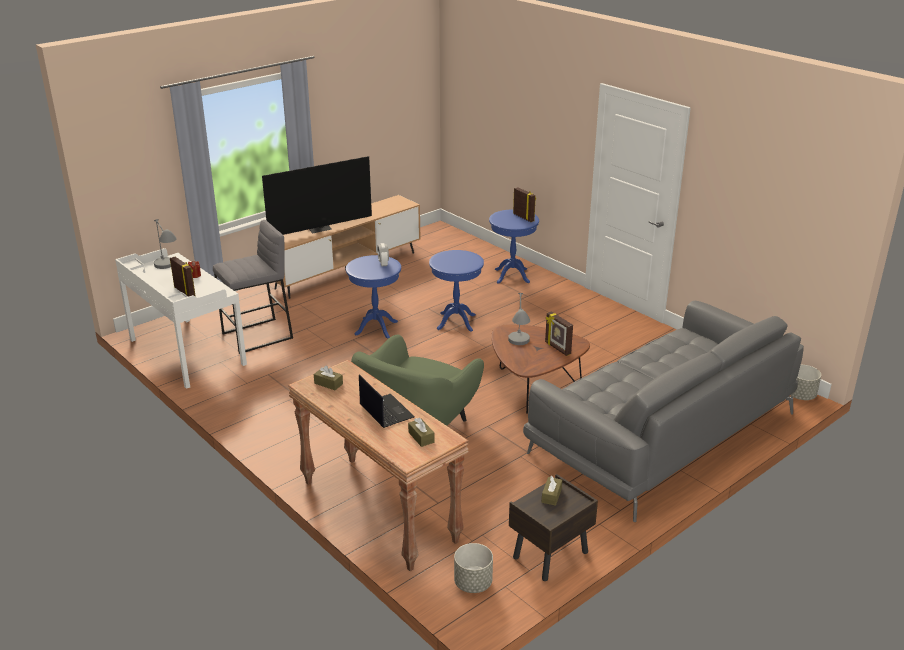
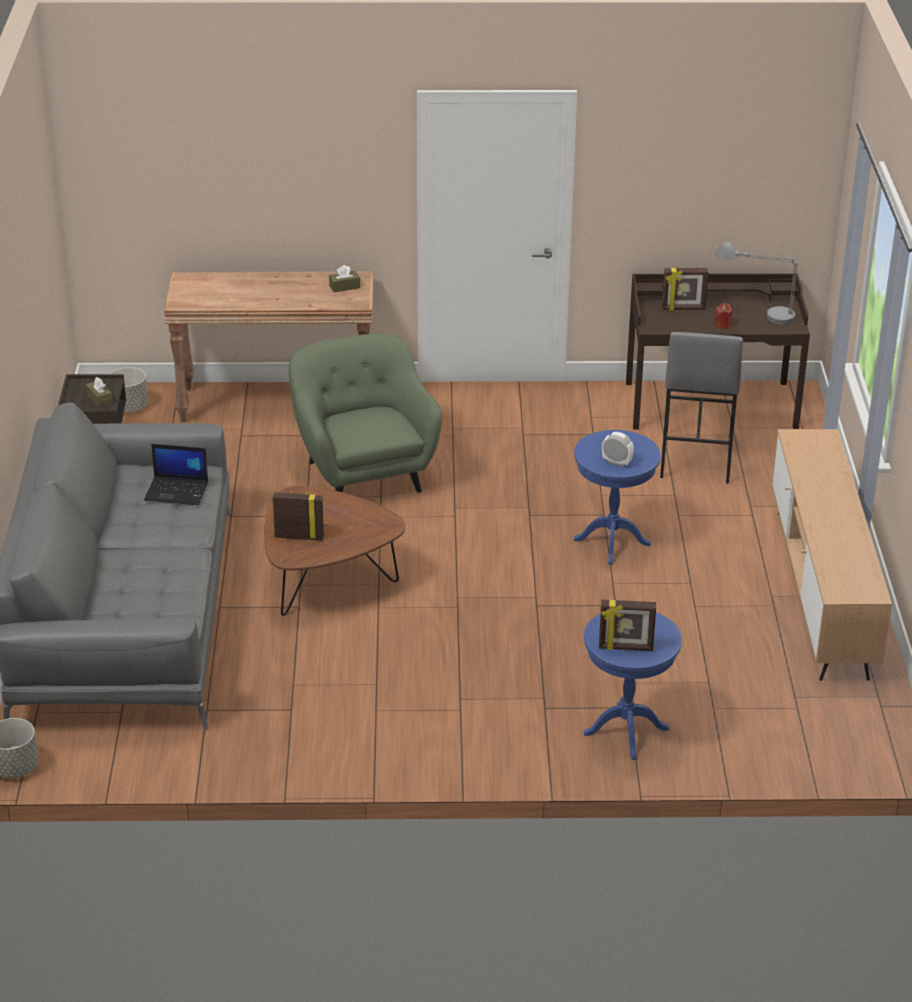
camera: 130 degrees right, 5 degrees up
white desk [115,248,247,389] -> brown desk [626,273,810,430]
television [262,156,372,235] -> none
laptop [359,374,415,428] -> laptop moved to [144,444,208,505]
brown tissue box [408,418,435,447] -> none
blue side table [429,250,484,332] -> none
grey table lamp [508,293,530,345] -> none

